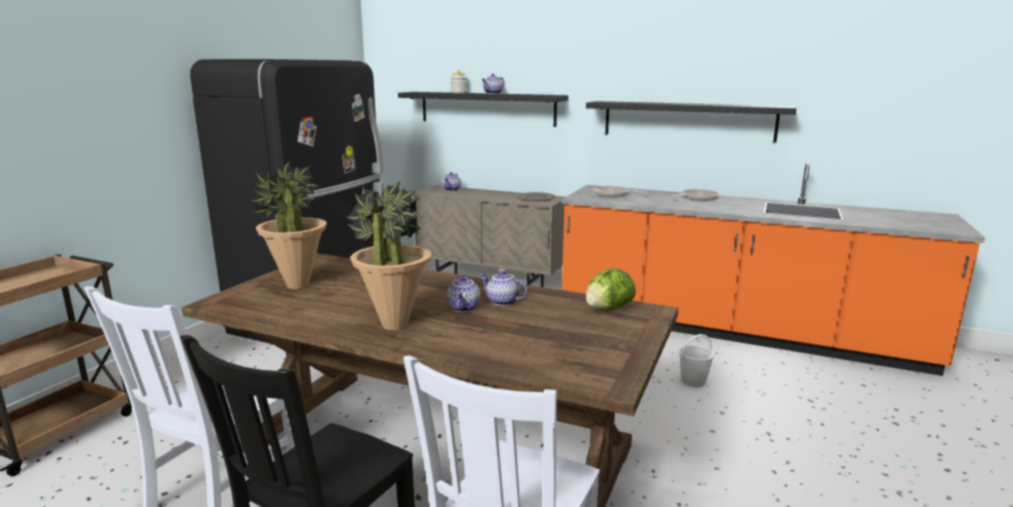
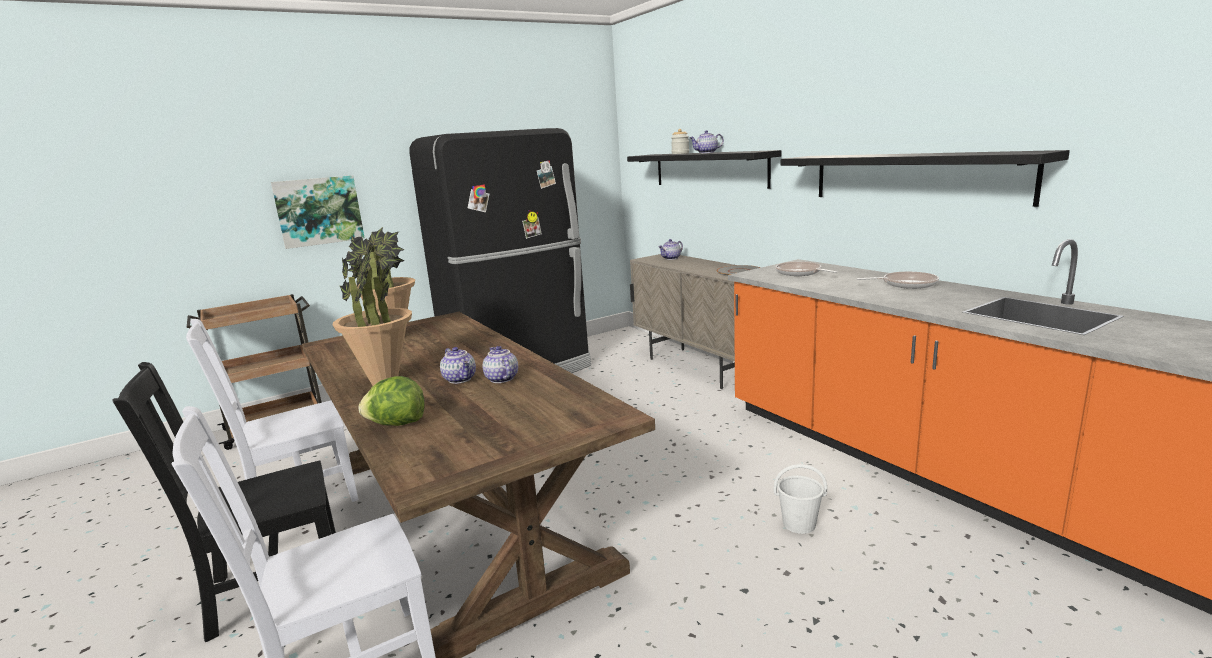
camera: 35 degrees right, 0 degrees up
teapot [447,275,481,312] -> teapot turned 75 degrees counterclockwise [440,347,476,384]
lettuce [585,268,636,311] -> lettuce moved to [359,376,425,426]
none -> picture [271,175,365,249]

